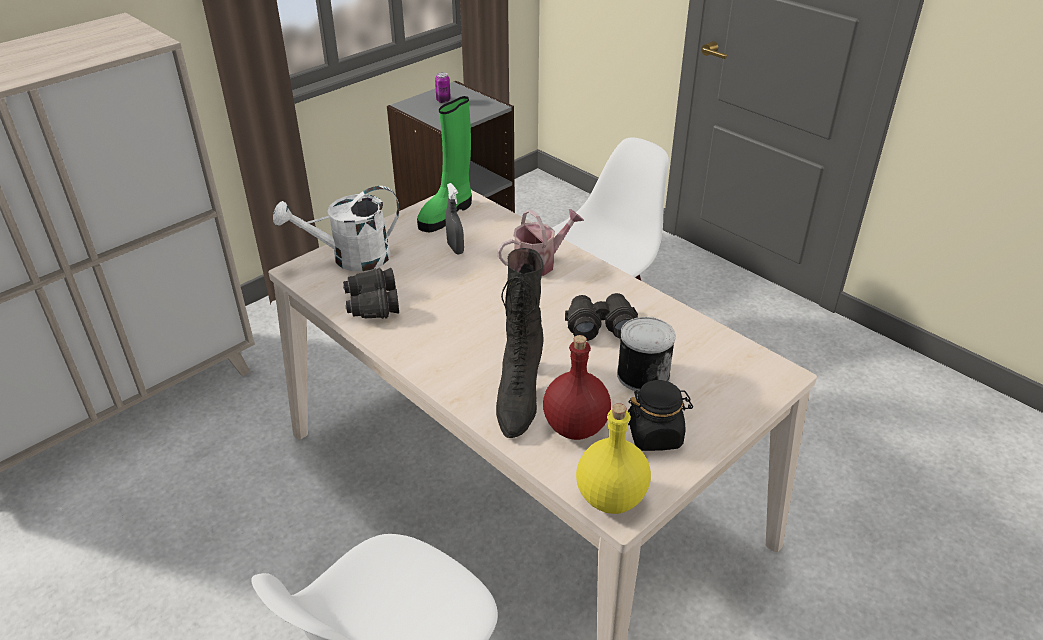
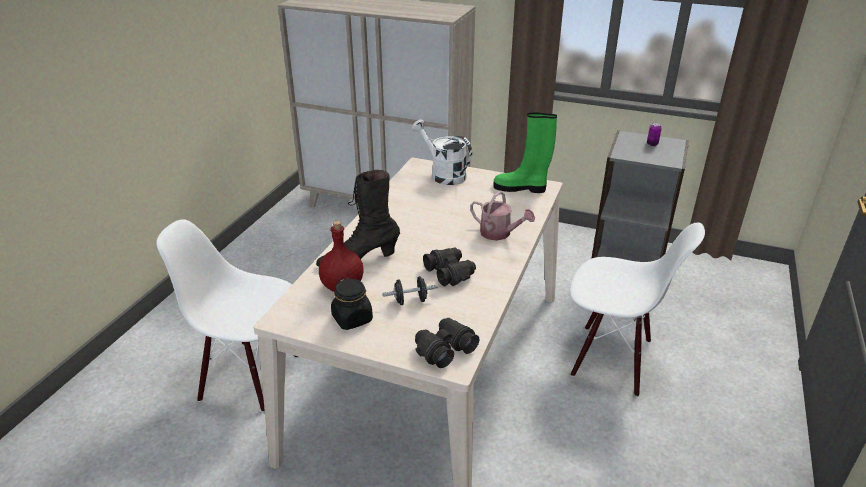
camera: 65 degrees right, 5 degrees down
black binoculars [343,267,399,319] -> black binoculars moved to [415,318,479,368]
grey spray bottle [446,183,464,255] -> none
yellow bottle [576,403,651,514] -> none
can [617,317,676,391] -> black dumbbell [382,276,438,305]

